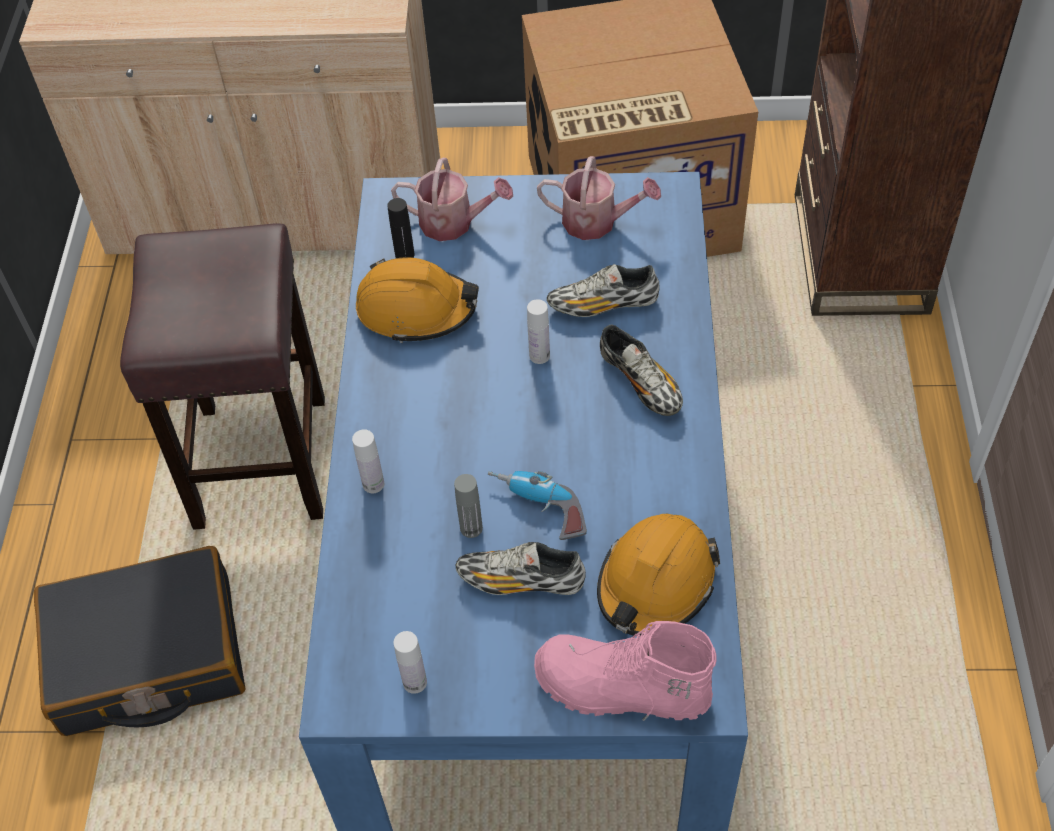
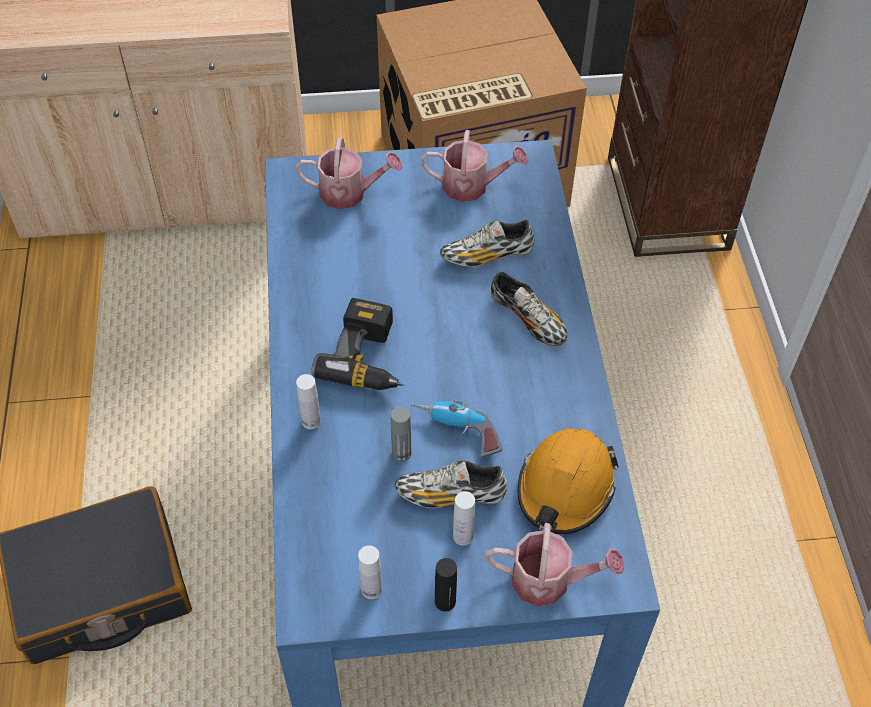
camera: 10 degrees left, 0 degrees up
brown stool [120,224,325,530] -> none
orange hard hat [356,257,479,343] -> none
black bottle [387,198,415,258] -> black bottle moved to [435,558,457,612]
white bottle [527,299,550,364] -> white bottle moved to [453,491,475,546]
pink boot [534,621,717,721] -> watering can [486,523,625,606]
none -> power drill [312,298,404,390]

